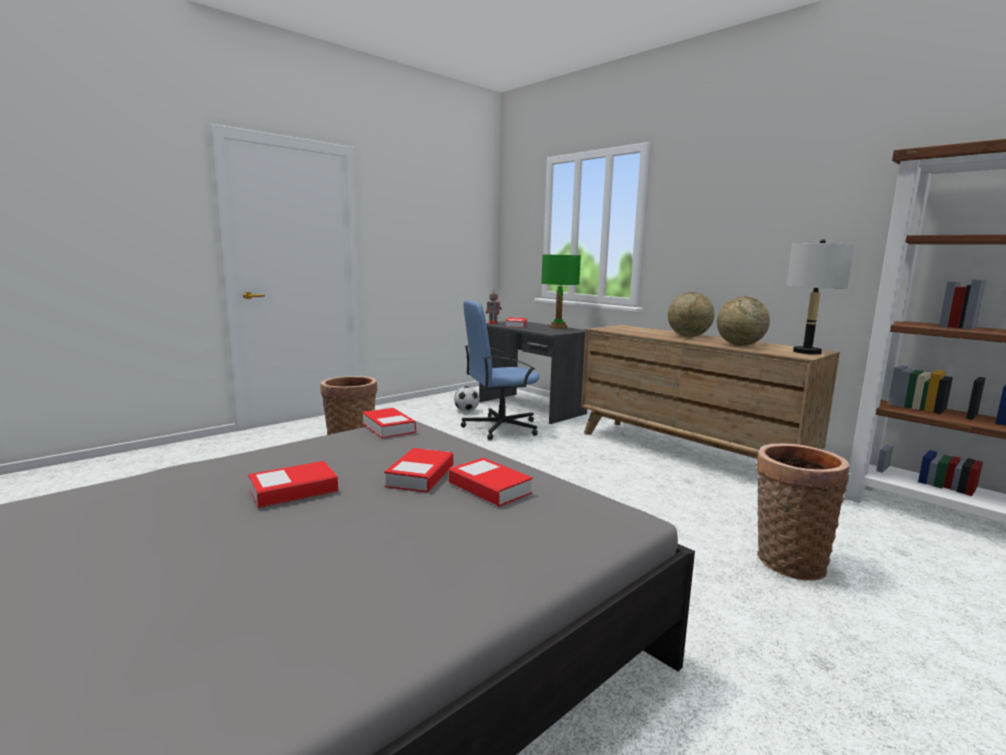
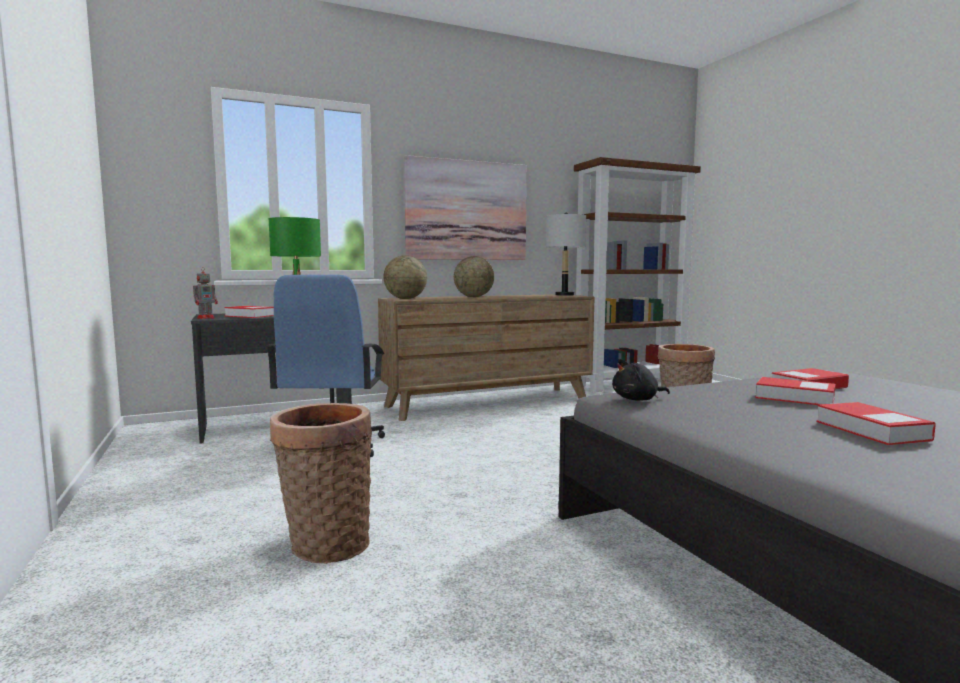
camera: 70 degrees left, 5 degrees down
book [362,408,416,438] -> black plush toy [612,359,670,401]
football [454,386,480,412] -> none
globe [717,297,770,346] -> globe moved to [383,255,427,299]
none -> picture [404,155,527,260]

